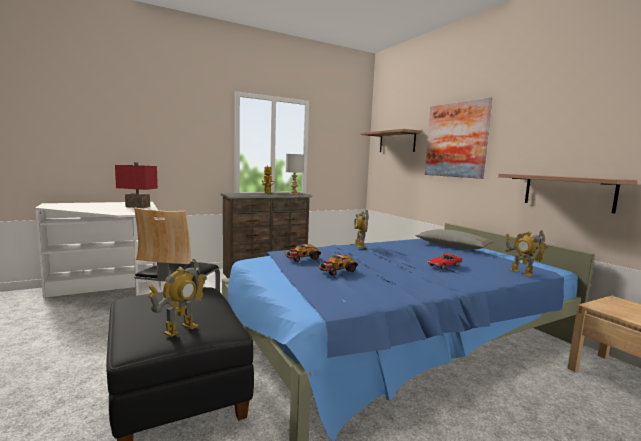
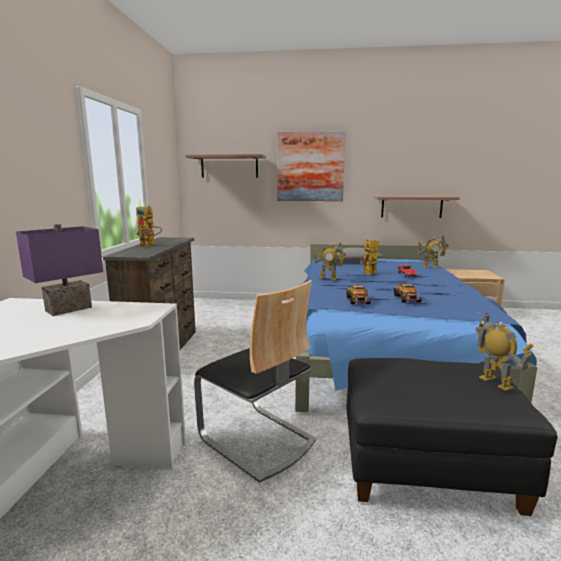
camera: 55 degrees left, 5 degrees up
red table lamp [115,162,158,208] -> purple table lamp [16,224,103,316]
grey table lamp [286,154,304,195] -> none
none -> toy robot [360,239,379,275]

